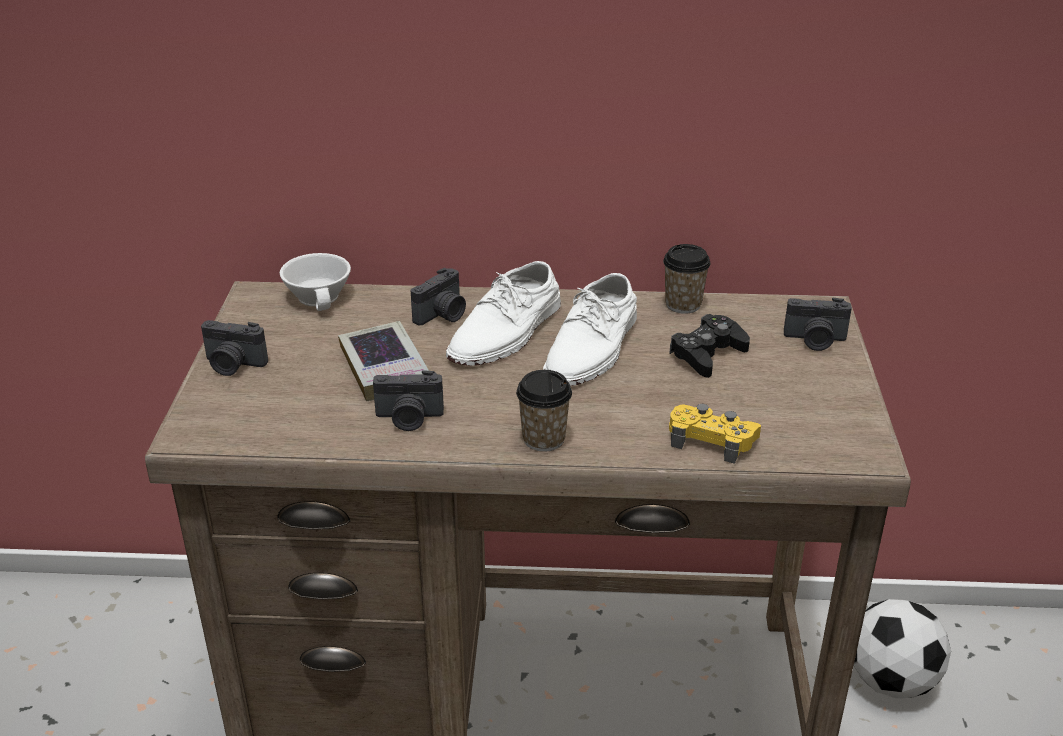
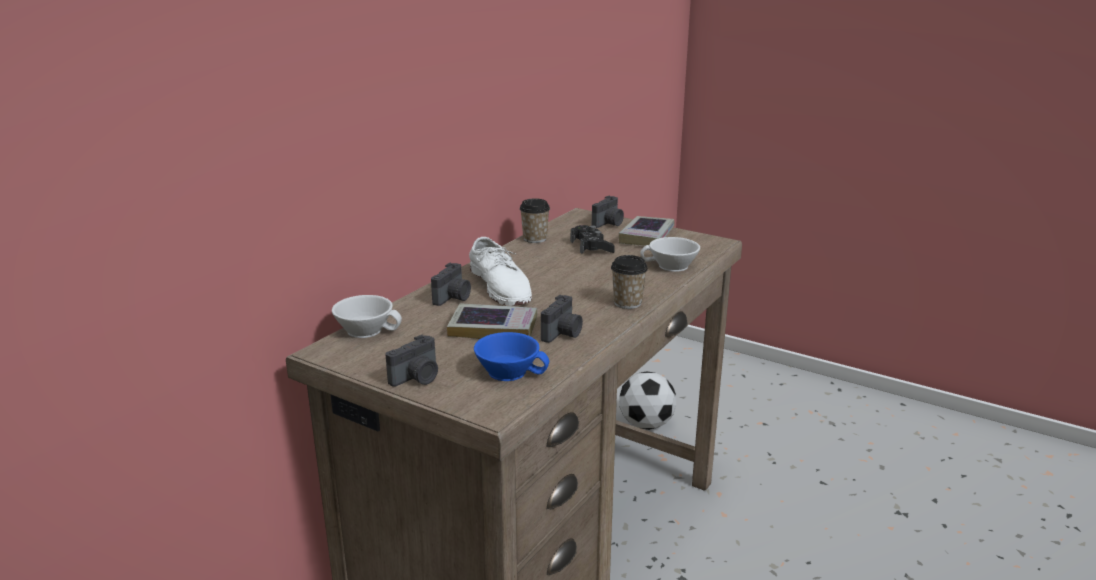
camera: 60 degrees left, 10 degrees down
camera [411,268,466,325] -> camera turned 45 degrees clockwise [431,263,471,306]
white shoe [543,273,637,386] -> none
yellow game controller [669,404,761,464] -> white cup [641,237,700,272]
none -> blue cup [474,332,549,381]
none -> book [619,216,675,246]

